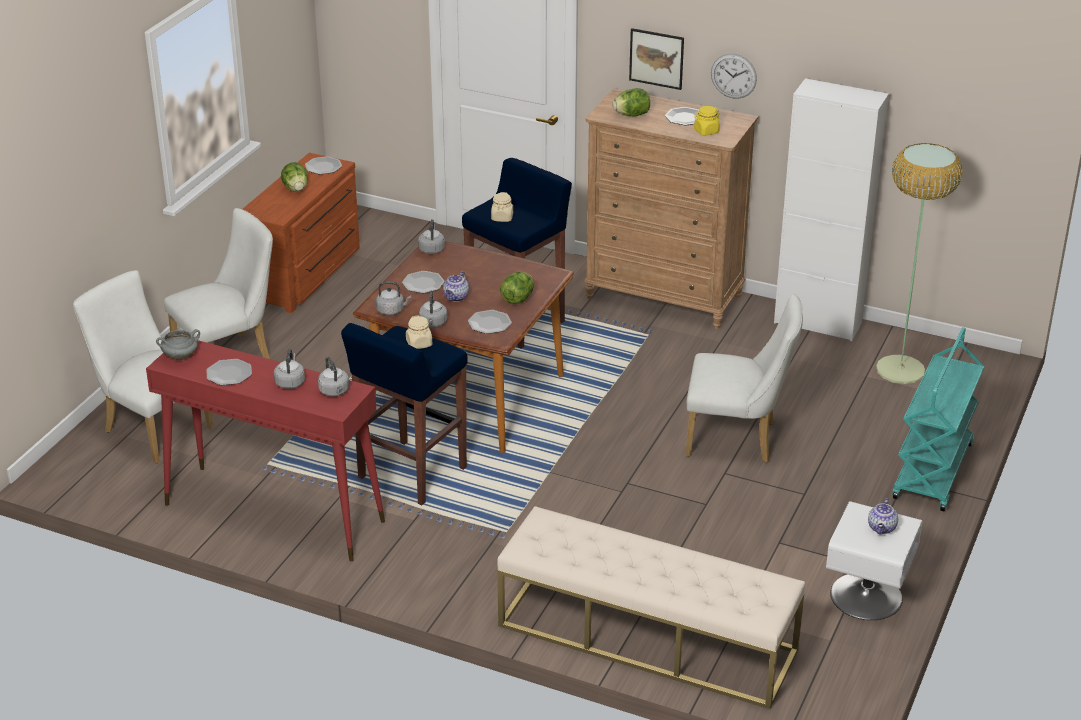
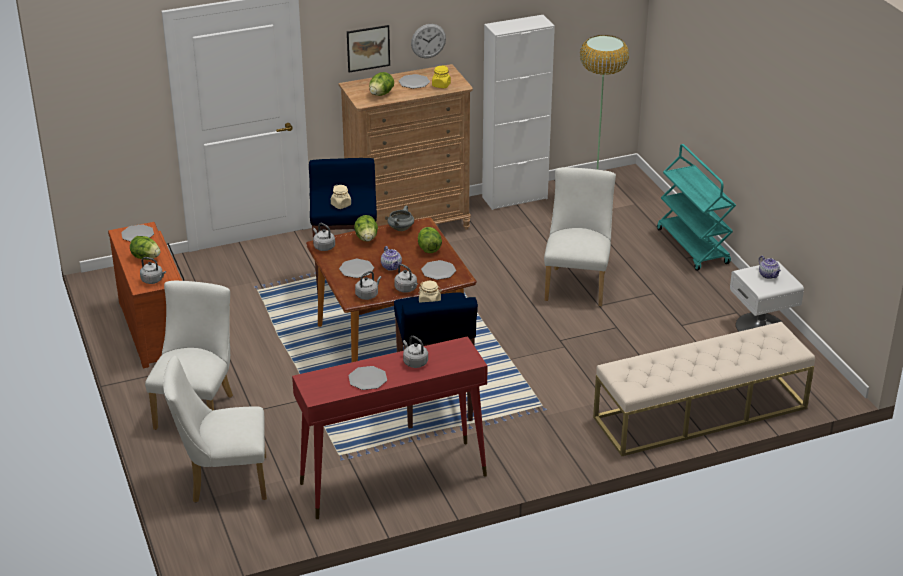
camera: 45 degrees left, 0 degrees up
grey cooking pot [156,329,200,360] -> grey cooking pot moved to [388,205,414,231]
grey kettle [318,357,349,397] -> grey kettle moved to [140,257,166,284]
white chair [685,294,803,463] -> white chair turned 45 degrees counterclockwise [544,167,616,306]
none -> lettuce [354,215,378,242]

